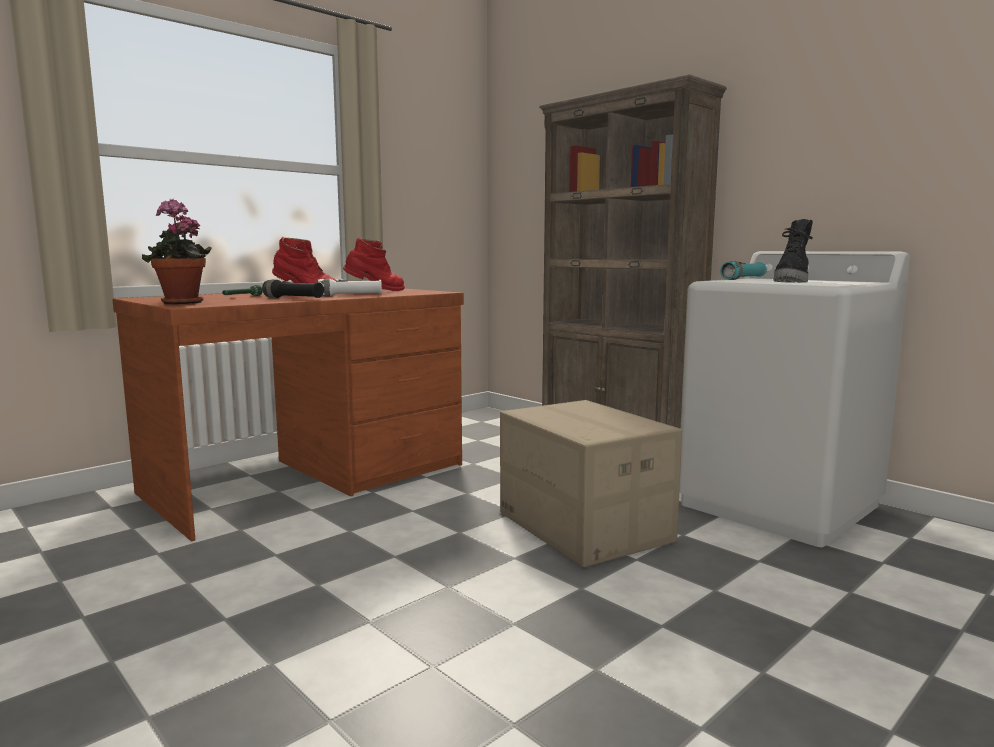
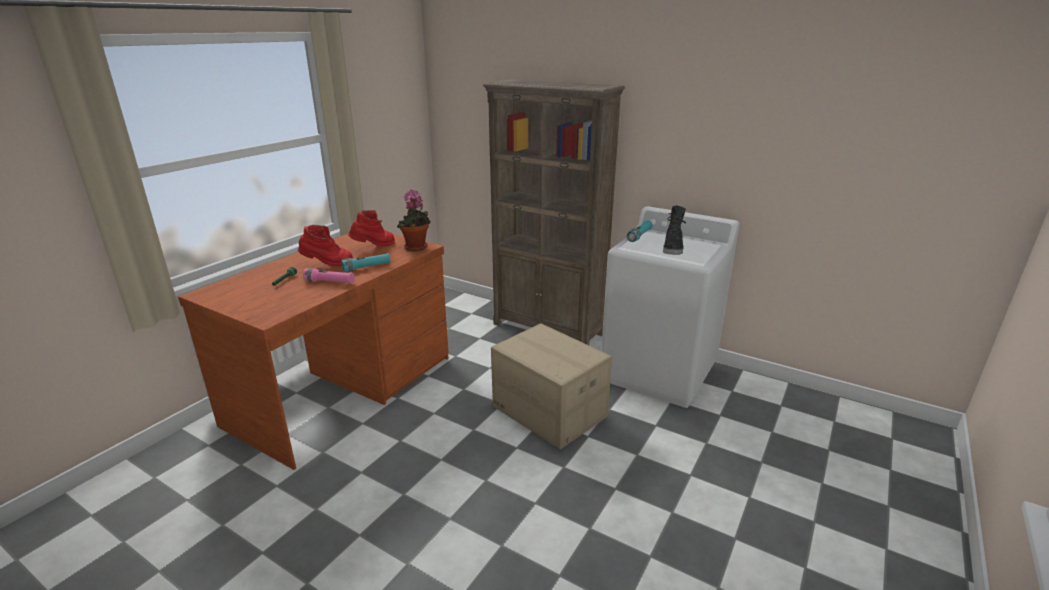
camera: 15 degrees left, 15 degrees up
potted plant [142,199,212,304] -> potted plant moved to [397,190,431,251]
black flashlight [262,280,324,298] -> pink flashlight [303,268,355,284]
white flashlight [318,279,382,296] -> turquoise flashlight [341,253,391,272]

